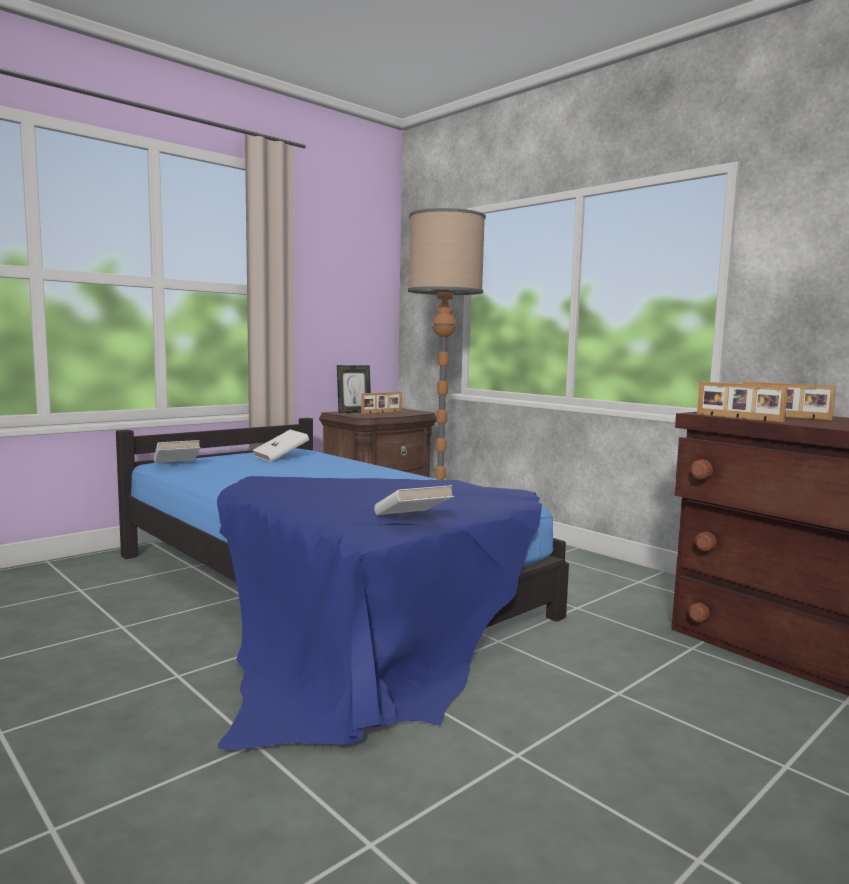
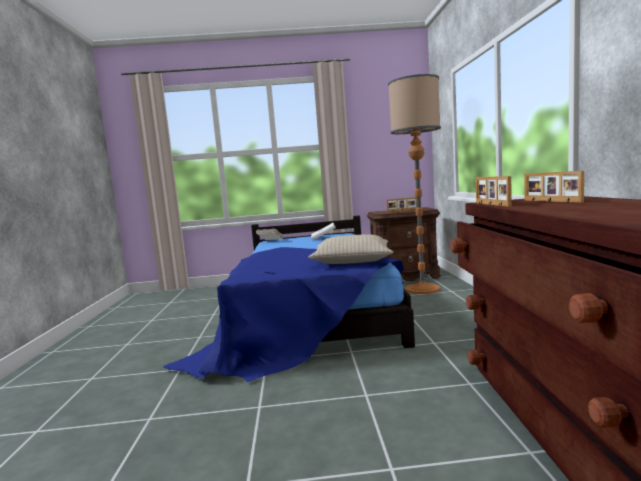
camera: 40 degrees right, 0 degrees up
picture frame [337,365,371,413] -> none
white book [374,485,454,515] -> none
none -> beige pillow [308,234,394,264]

